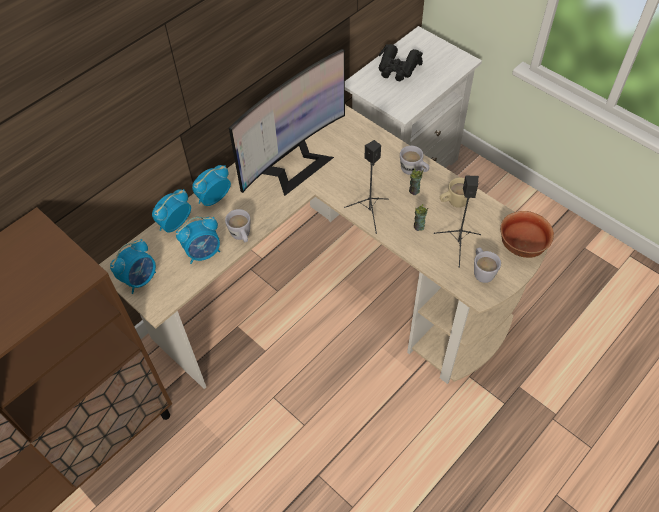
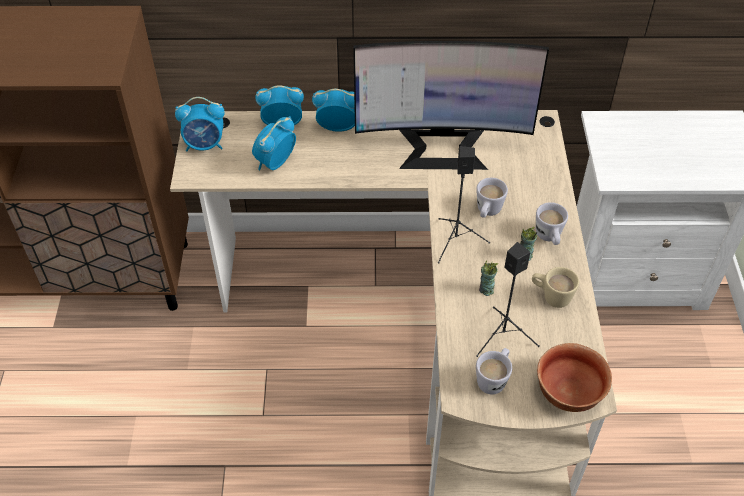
camera: 45 degrees right, 5 degrees down
alarm clock [176,217,220,264] -> alarm clock turned 105 degrees clockwise [252,116,296,170]
white mug [225,209,250,242] -> white mug moved to [476,178,508,218]
black binoculars [378,44,423,81] -> none

